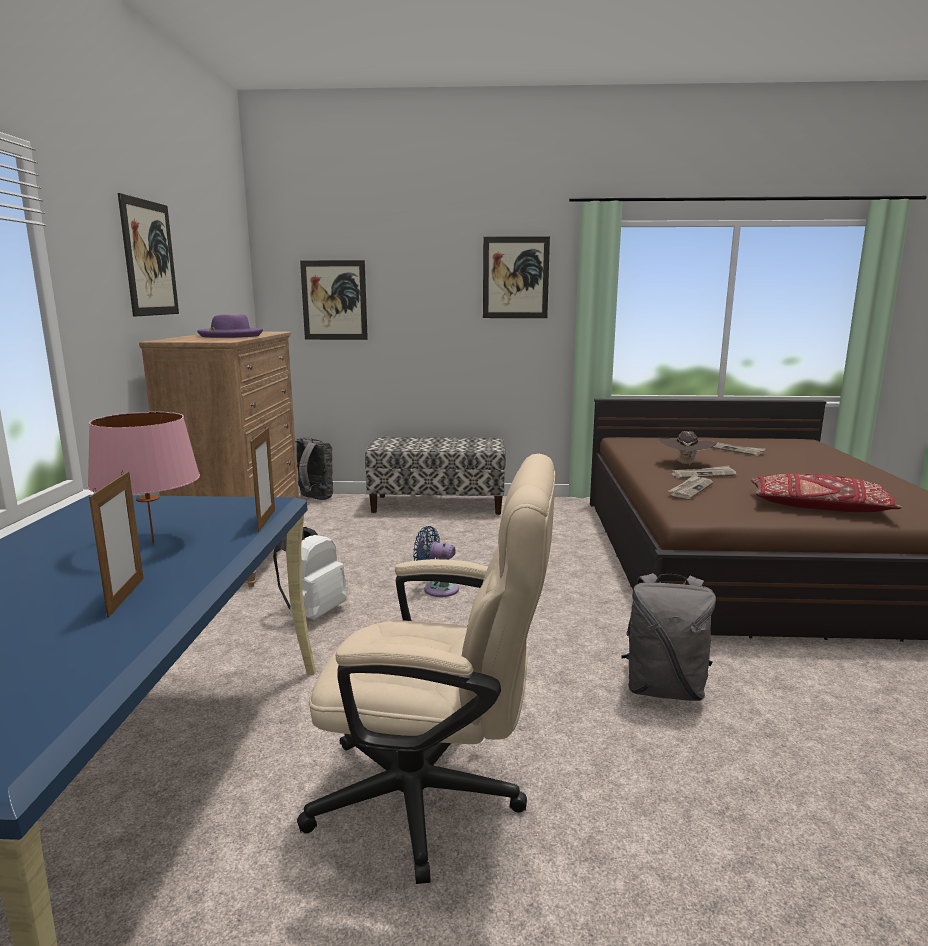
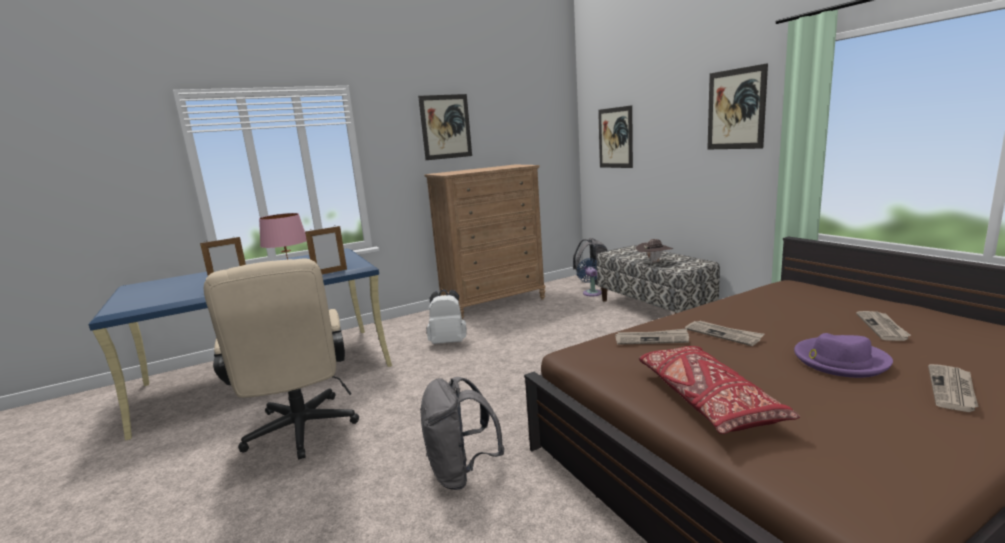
camera: 60 degrees right, 0 degrees up
purple hat [197,314,263,338] -> purple hat moved to [794,333,893,378]
blue fan [413,526,459,597] -> blue fan moved to [577,258,602,297]
brown hat [658,431,717,466] -> brown hat moved to [636,239,673,264]
none -> newspaper [928,364,979,412]

